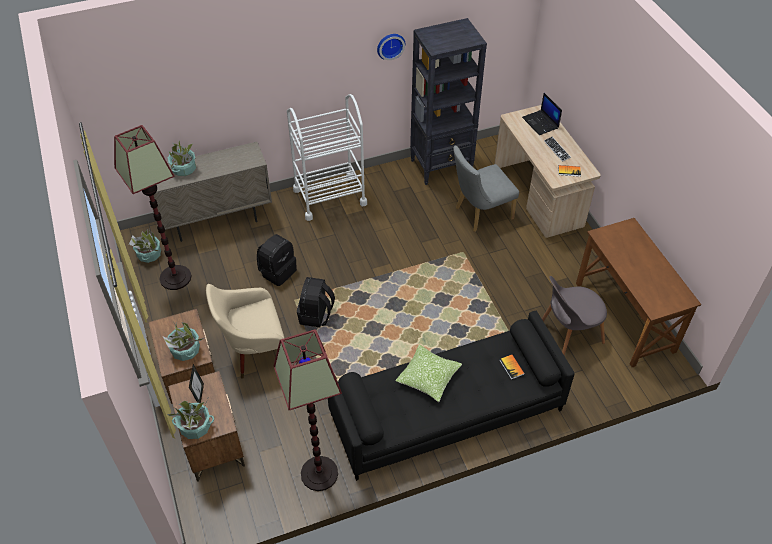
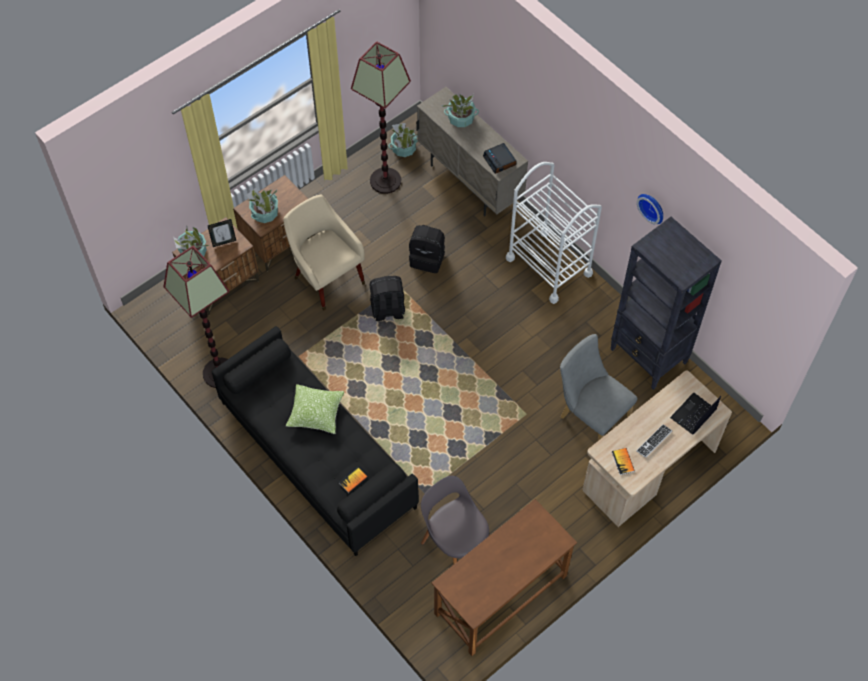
camera: 70 degrees right, 10 degrees up
none -> alarm clock [483,143,517,174]

